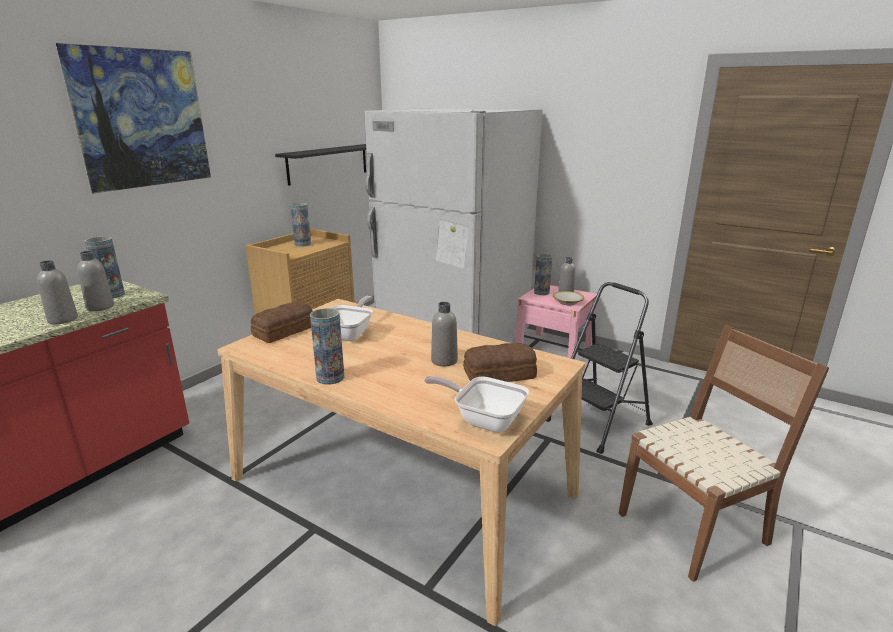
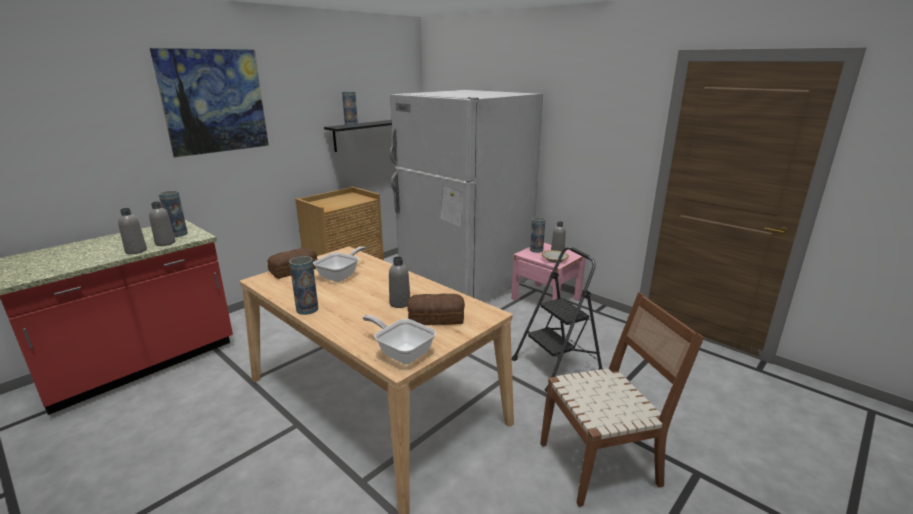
camera: 10 degrees right, 0 degrees up
vase [290,203,311,247] -> vase moved to [342,91,358,126]

